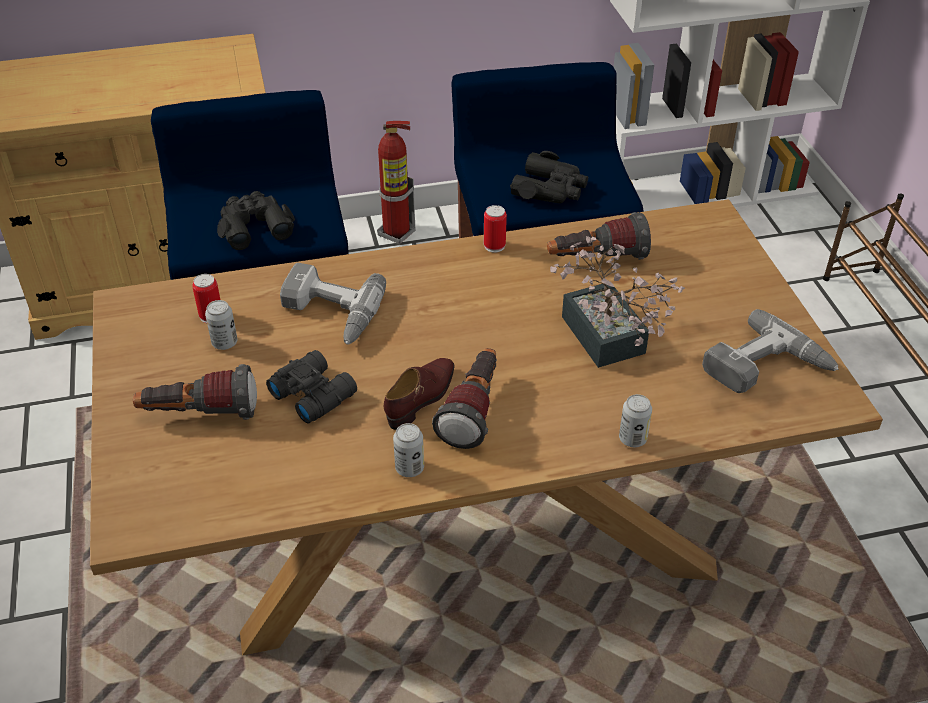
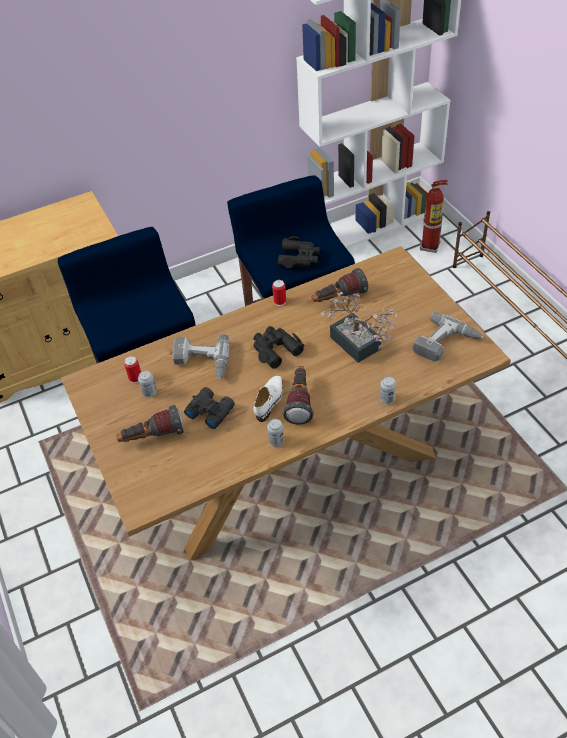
camera: 10 degrees left, 5 degrees up
black binoculars [217,191,295,250] -> black binoculars moved to [253,326,304,369]
fire extinguisher [377,121,416,244] -> fire extinguisher moved to [420,179,448,253]
brown shoe [384,358,454,430] -> white shoe [253,376,283,422]

